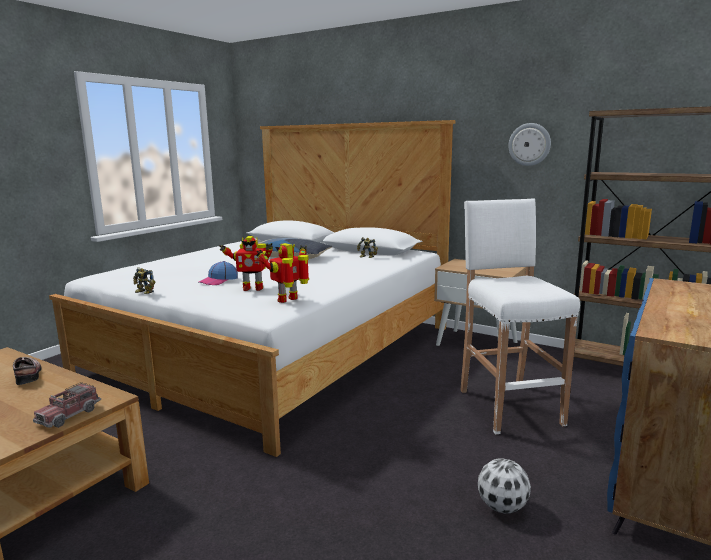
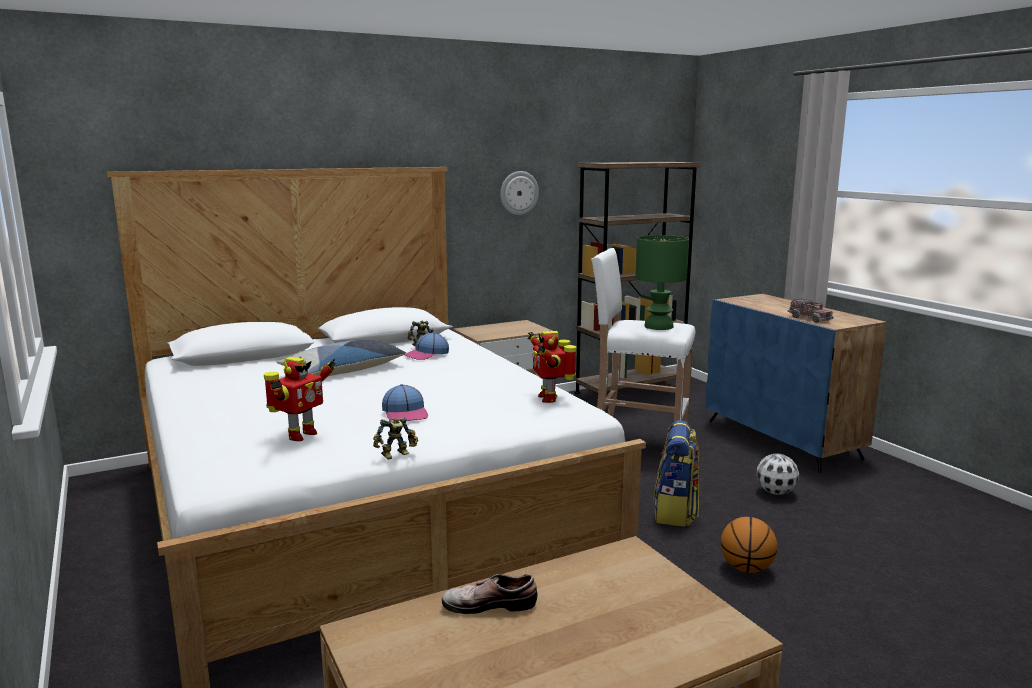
camera: 60 degrees left, 0 degrees up
toy truck [33,382,101,428] -> toy truck moved to [788,299,833,323]
toy robot [219,236,273,291] -> toy robot moved to [264,357,337,441]
none -> cap [405,332,449,360]
none -> green table lamp [635,235,689,330]
none -> backpack [653,420,700,527]
none -> basketball [721,517,777,573]

